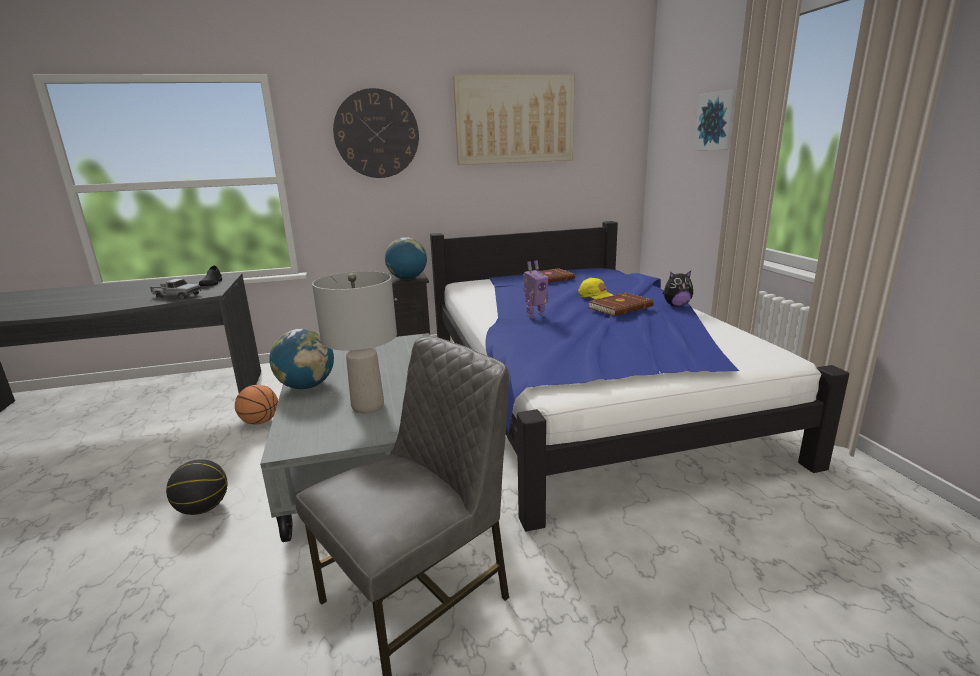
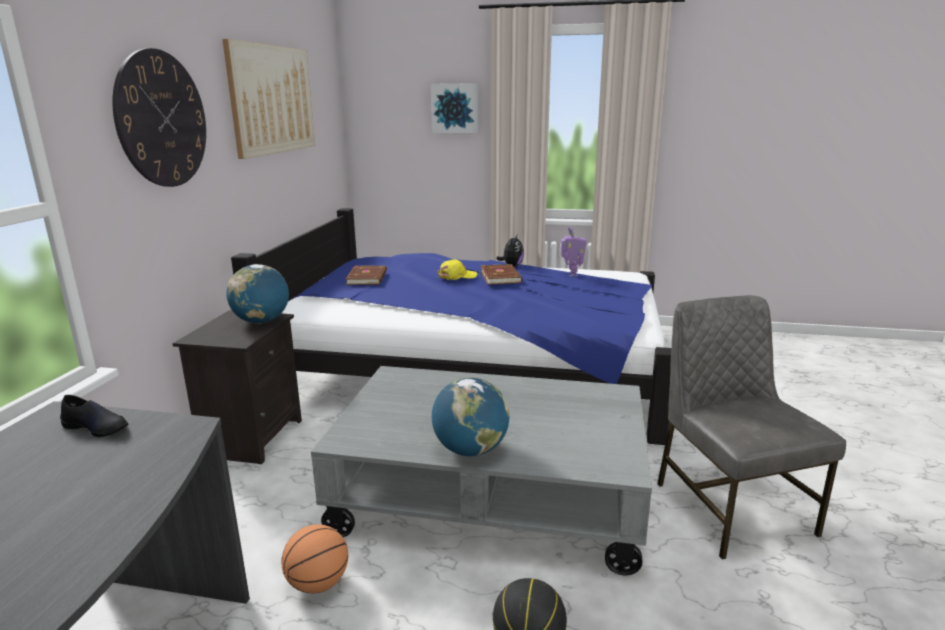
camera: 65 degrees left, 0 degrees up
toy truck [150,279,201,299] -> none
grey table lamp [312,271,397,414] -> none
toy robot [523,260,548,319] -> toy robot moved to [561,227,587,276]

